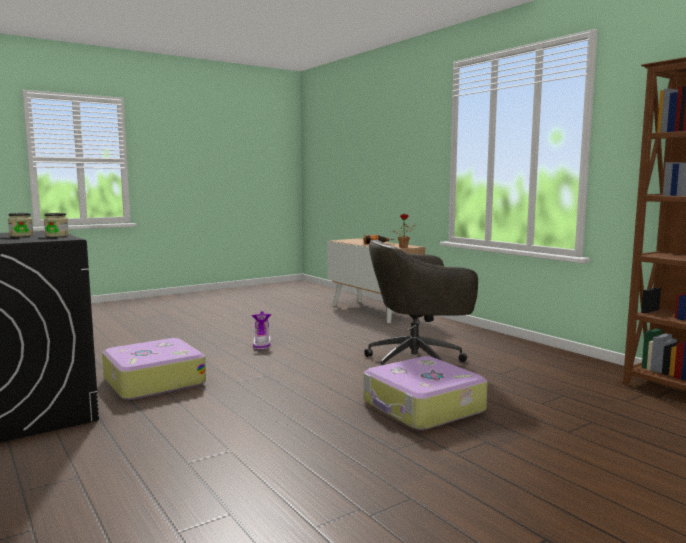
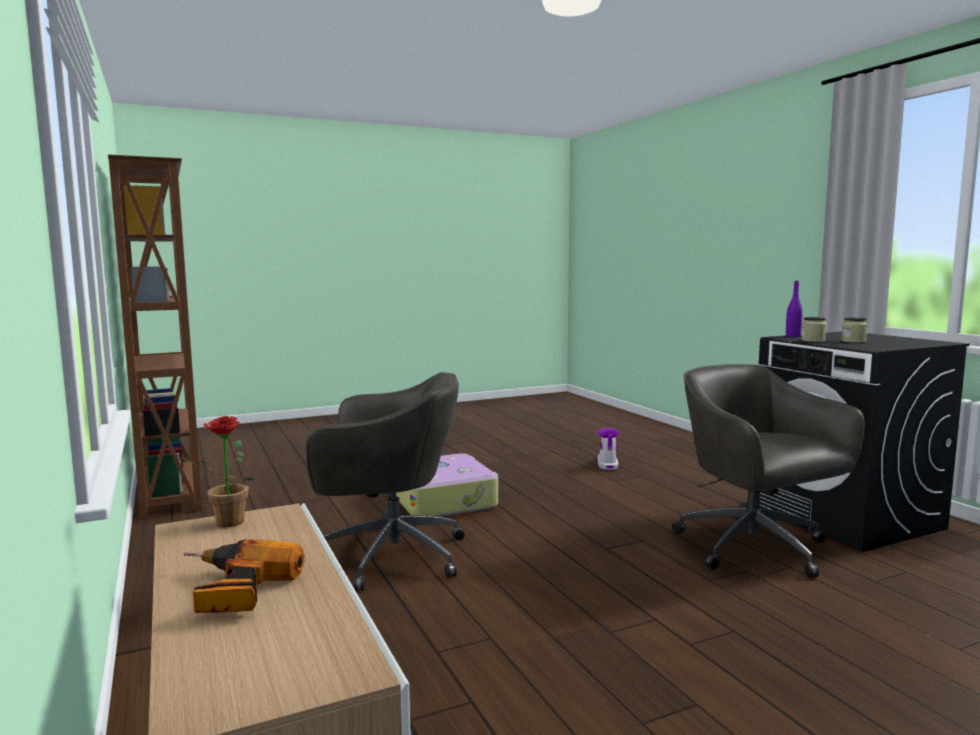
camera: 170 degrees left, 0 degrees up
suitcase [102,338,206,400] -> grey office chair [672,364,865,577]
boot [252,311,271,350] -> boot moved to [597,428,620,470]
none -> purple bottle [786,281,803,337]

